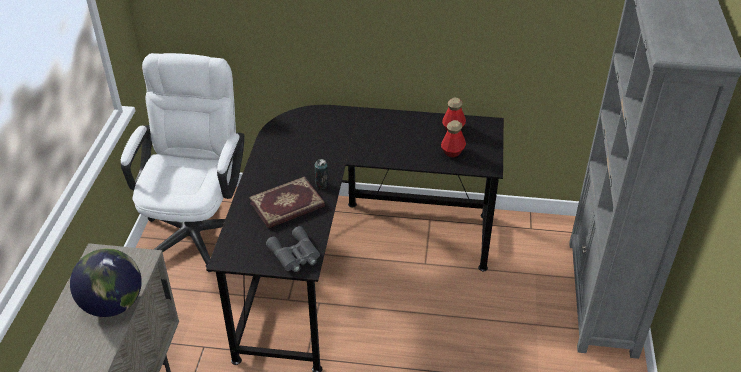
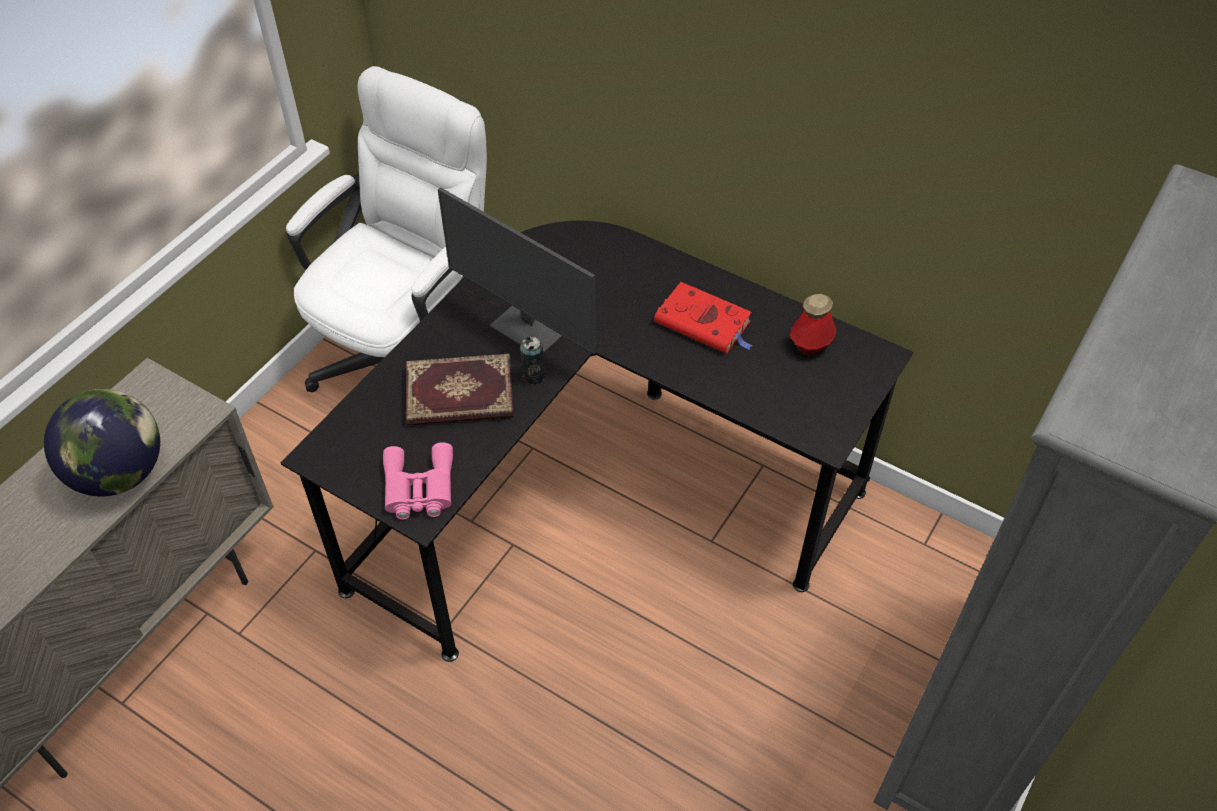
camera: 25 degrees right, 10 degrees up
grey binoculars [266,226,320,272] -> pink binoculars [383,442,453,519]
bottle [441,120,466,158] -> none
none -> monitor [438,187,596,354]
none -> red book [654,282,753,354]

